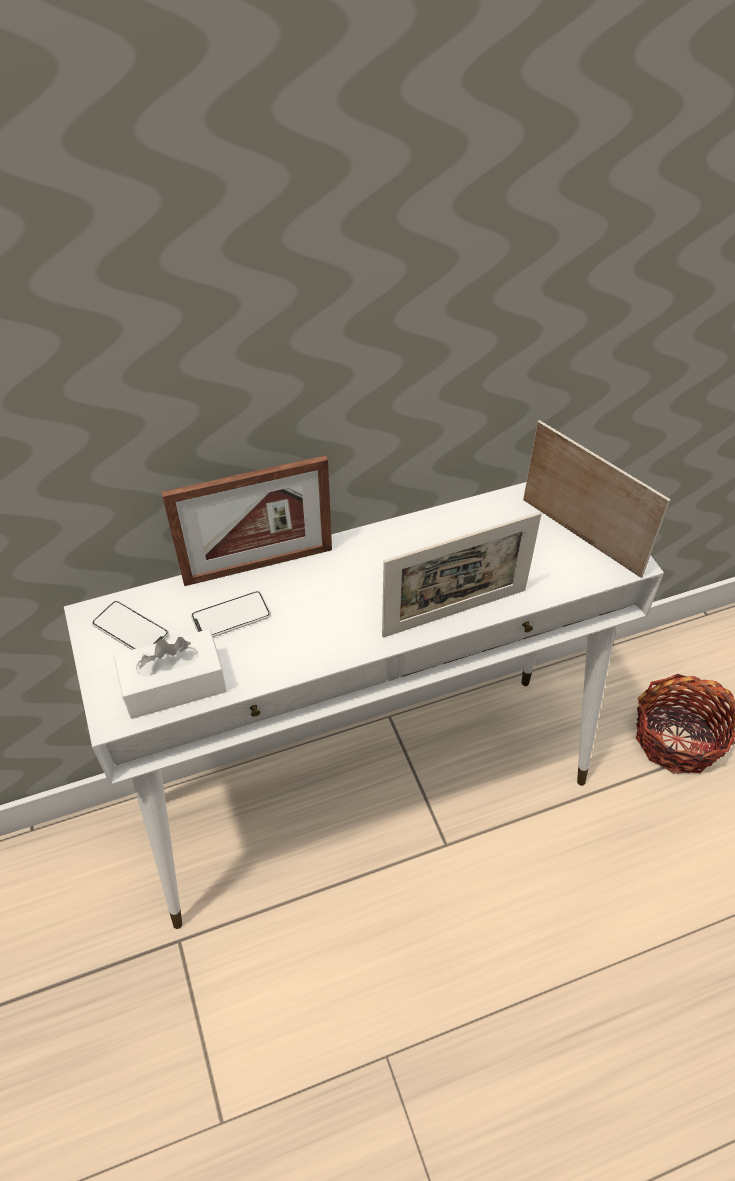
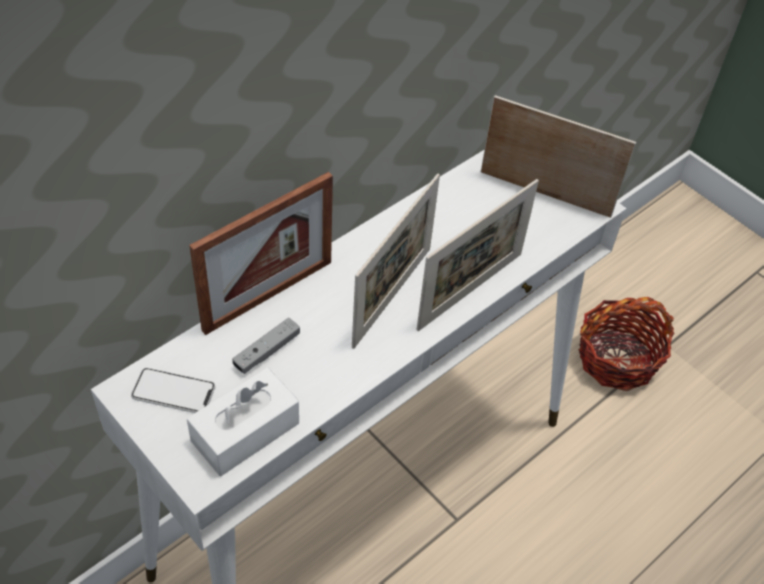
camera: 25 degrees left, 0 degrees up
phone [191,591,271,637] -> grey game controller [232,318,300,374]
none -> picture frame [352,174,440,349]

